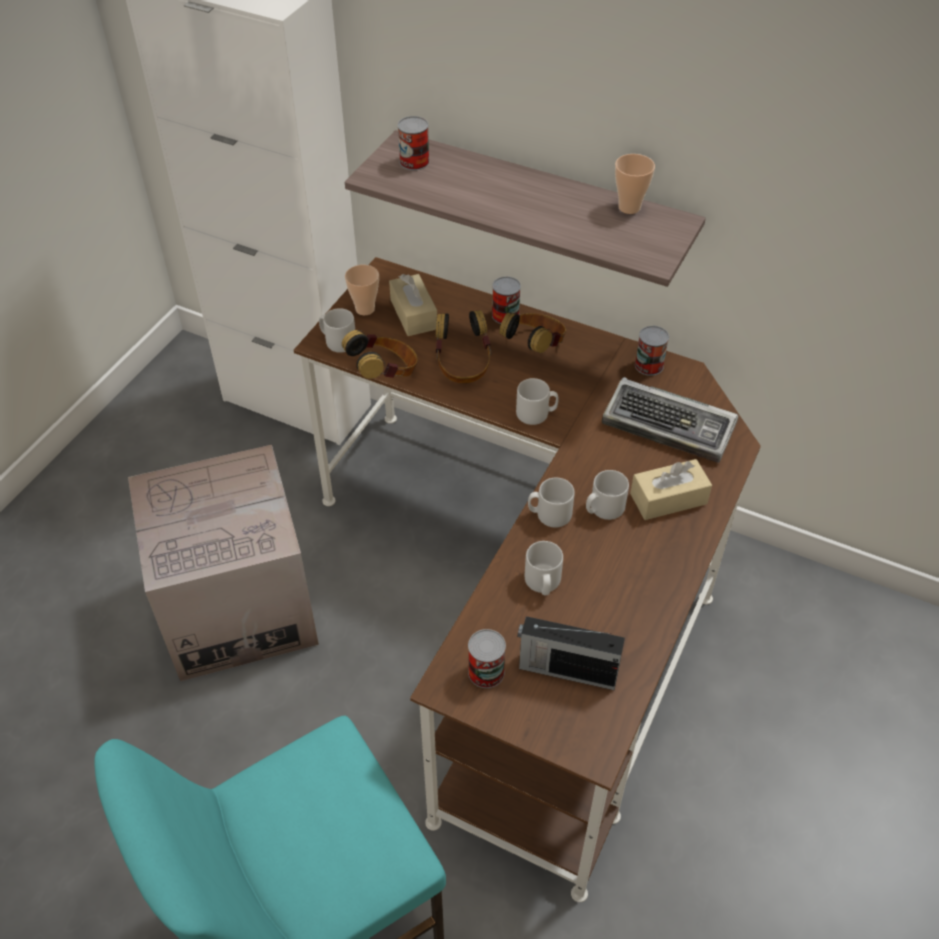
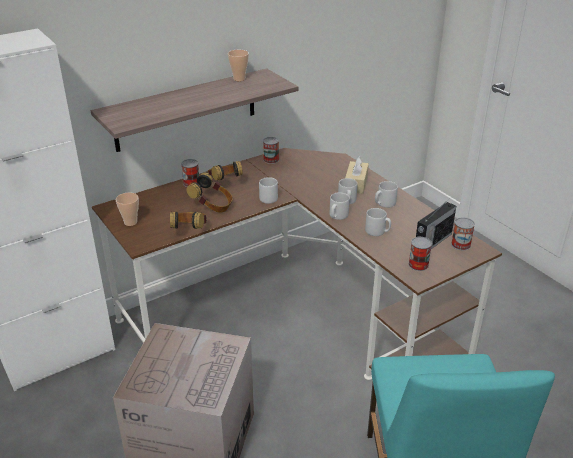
camera: 60 degrees left, 15 degrees down
grey mug [319,308,355,353] -> grey mug moved to [375,181,398,208]
beige tissue box [389,274,437,336] -> none
can [397,116,430,170] -> can moved to [451,217,475,250]
keyboard [602,377,738,463] -> none

